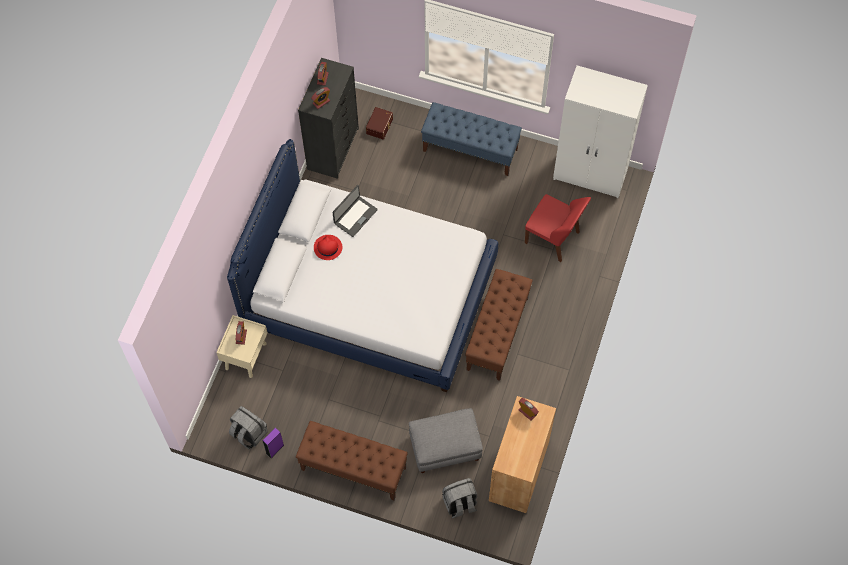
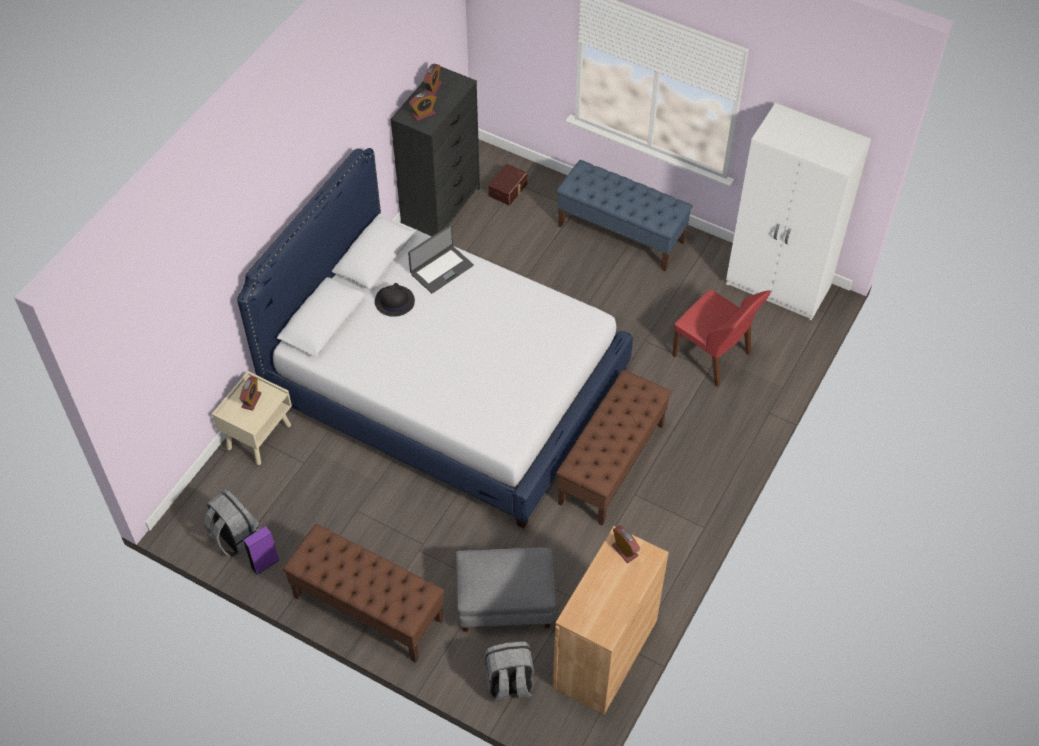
camera: 10 degrees right, 10 degrees down
red hat [314,235,342,260] -> black hat [375,283,415,317]

